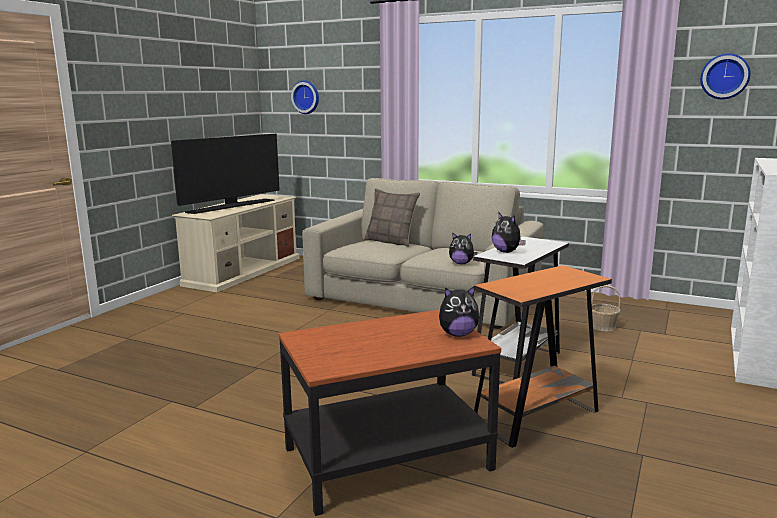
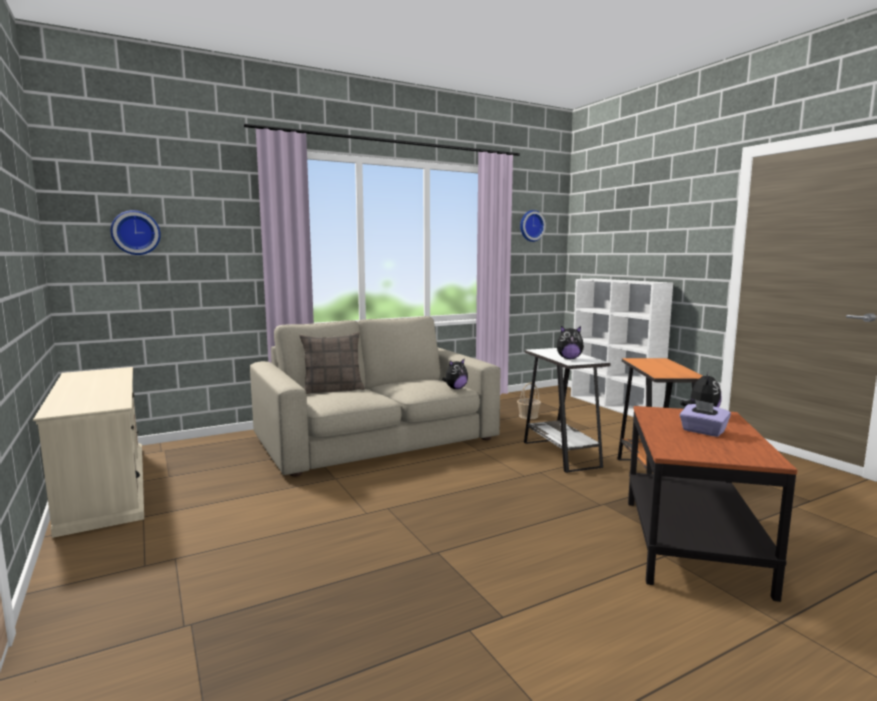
camera: 55 degrees left, 5 degrees down
television [171,134,280,214] -> none
none -> purple tissue box [680,400,731,437]

